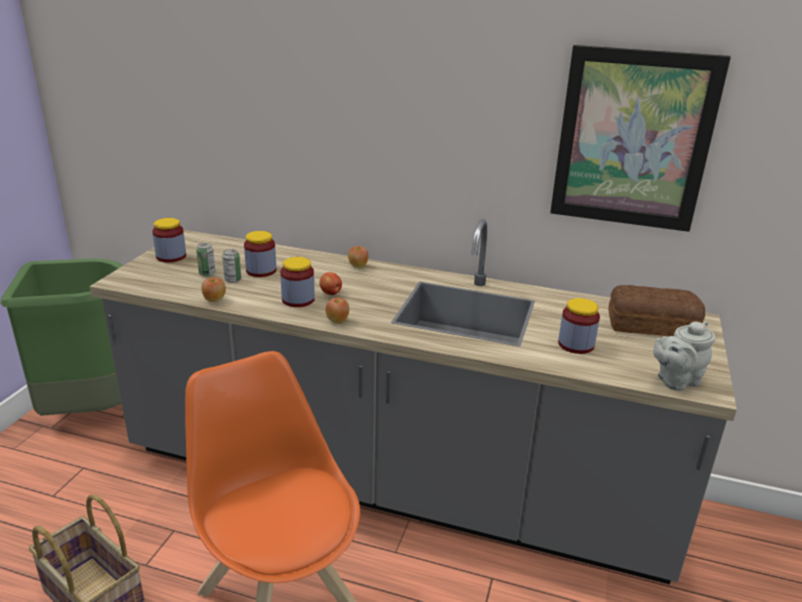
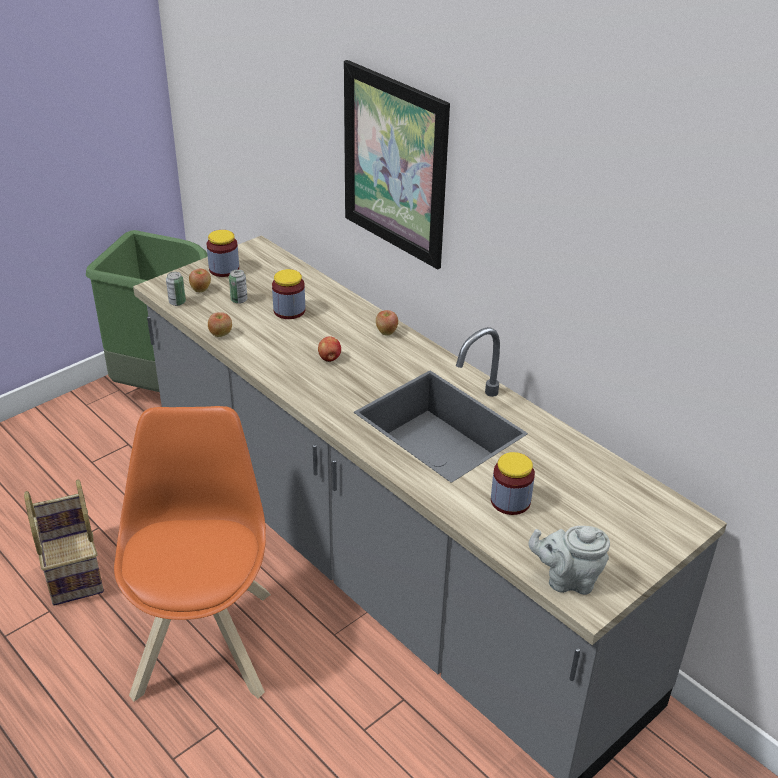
camera: 30 degrees right, 10 degrees up
can [222,249,241,283] -> can moved to [166,272,186,306]
jar [280,257,315,307] -> none
apple [325,298,349,324] -> apple moved to [189,268,211,292]
picture [550,45,731,232] -> picture moved to [344,60,450,269]
bread [608,285,705,336] -> none

